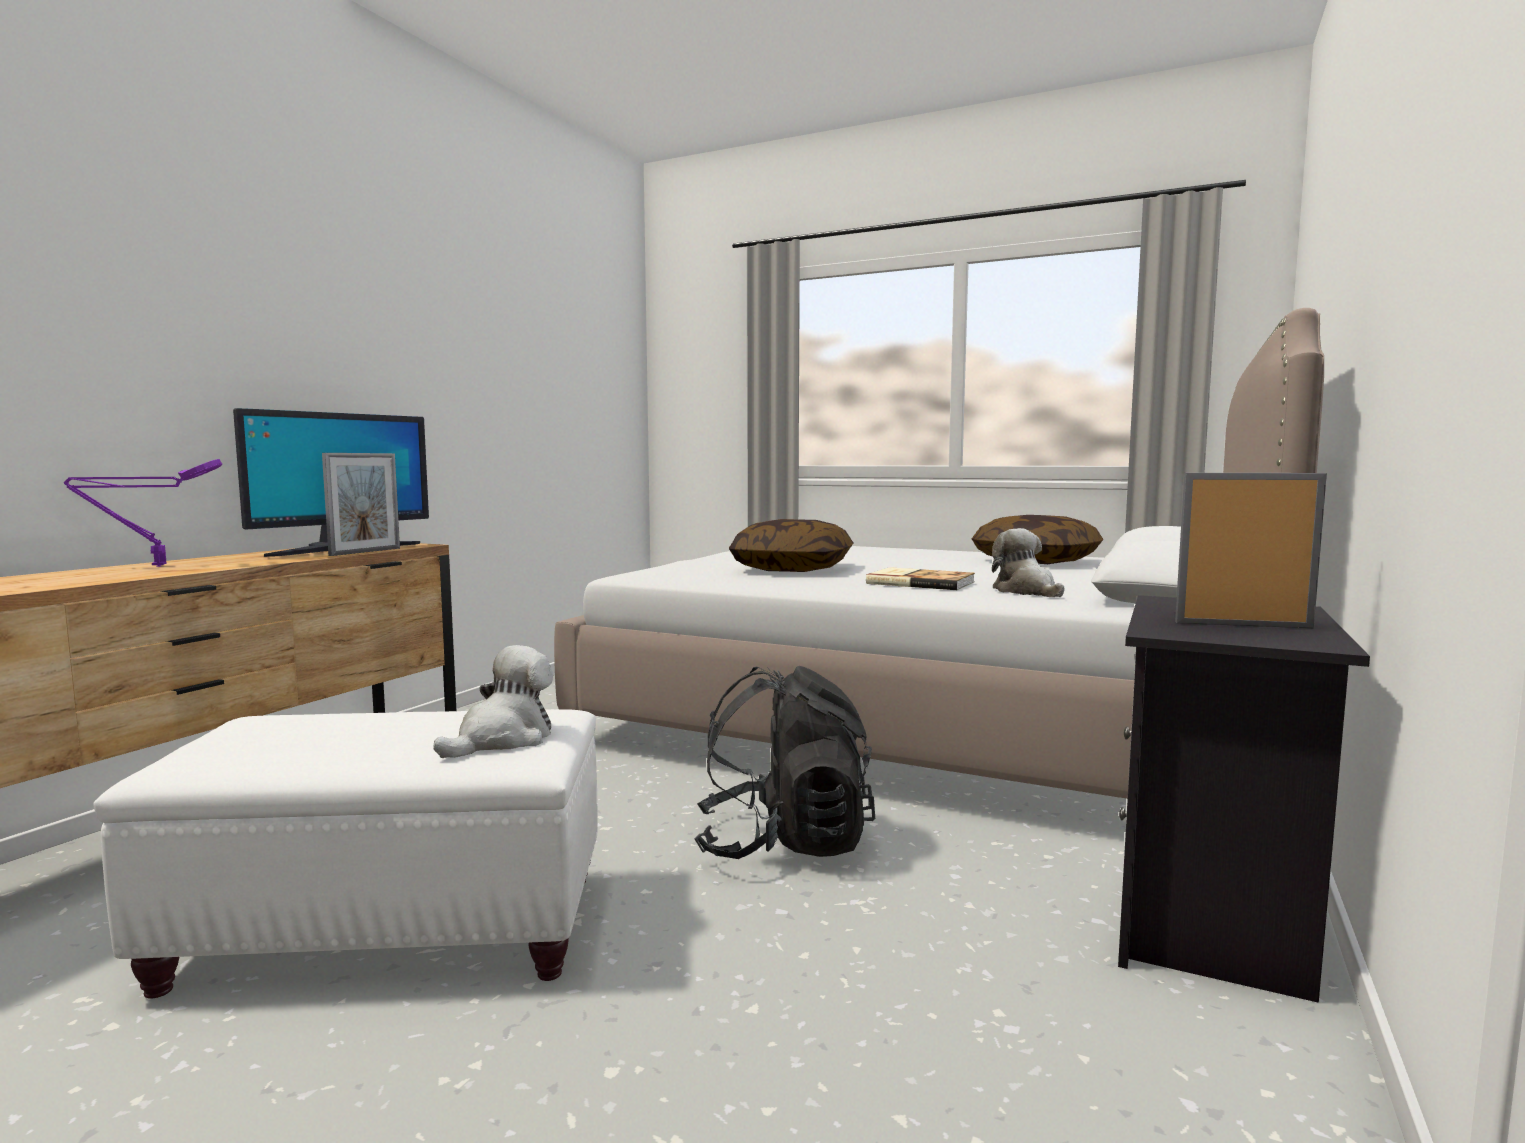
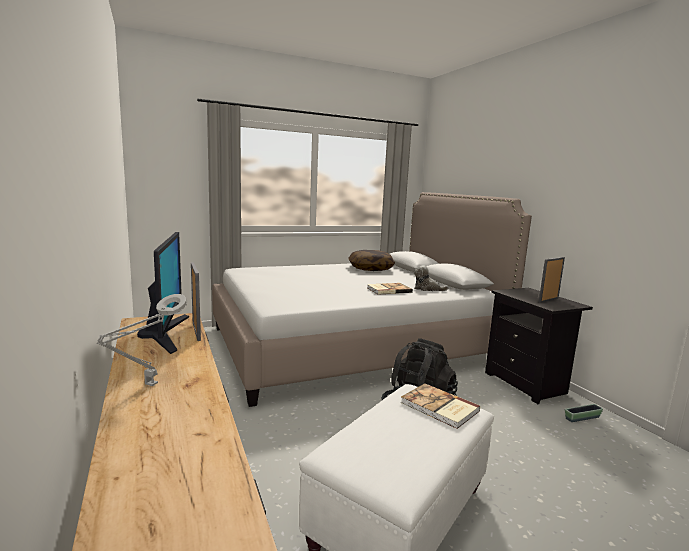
camera: 50 degrees left, 5 degrees up
purple table lamp [64,459,222,567] -> grey table lamp [97,294,187,386]
plush toy [434,645,553,758] -> book [401,383,480,429]
pillow [729,519,854,572] -> none
none -> planter [565,404,603,422]

